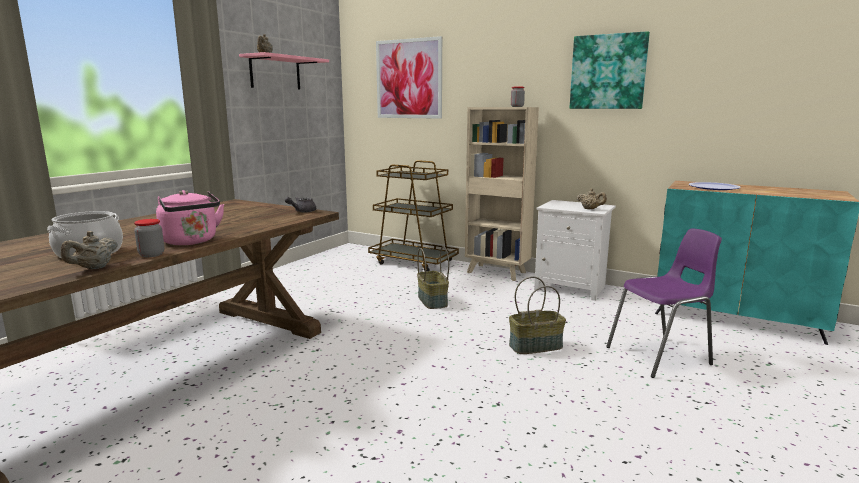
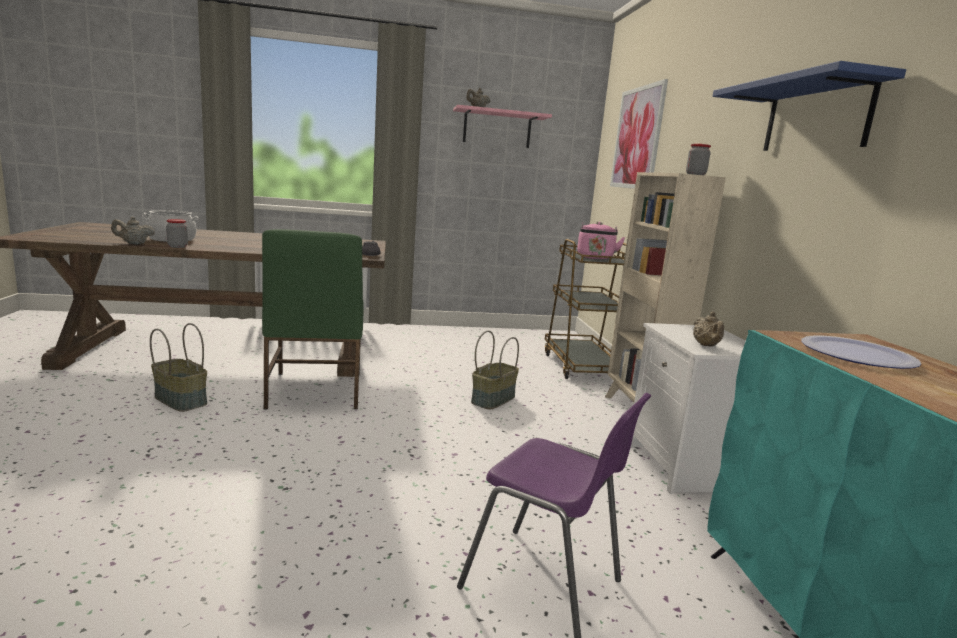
camera: 50 degrees right, 0 degrees up
pink kettle [156,190,224,245] -> pink kettle moved to [577,222,625,260]
basket [509,277,566,354] -> basket moved to [150,323,207,412]
picture [570,31,650,109] -> blue shelf [713,61,906,151]
none -> green chair [262,229,364,409]

